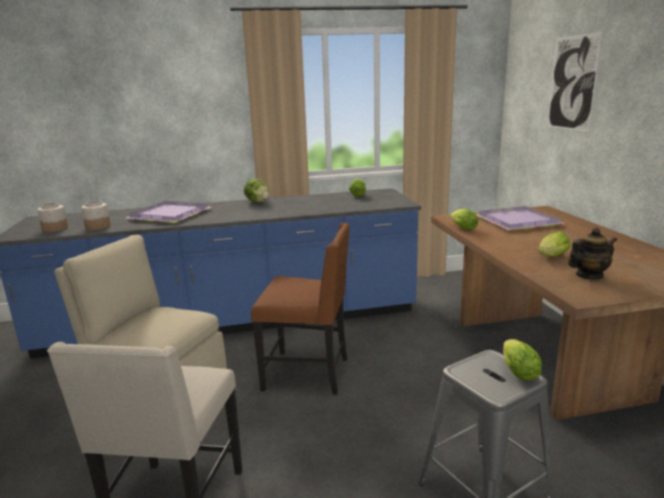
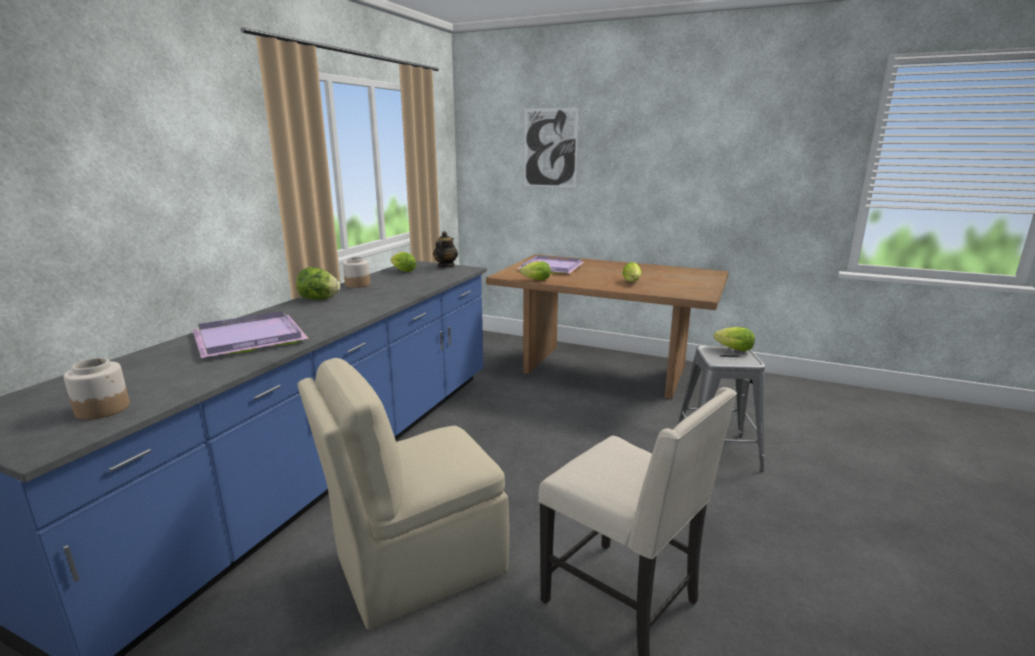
camera: 55 degrees left, 0 degrees up
jar [81,200,110,230] -> jar moved to [343,257,370,288]
brown chair [251,223,350,395] -> none
teapot [568,228,617,279] -> teapot moved to [433,231,458,268]

